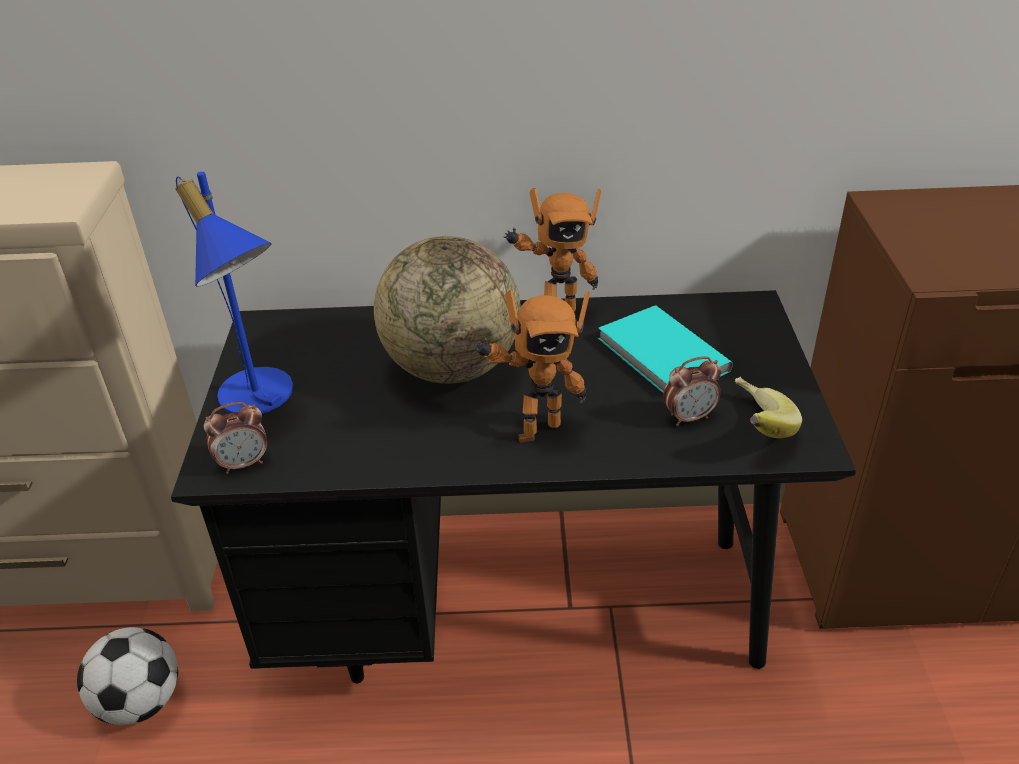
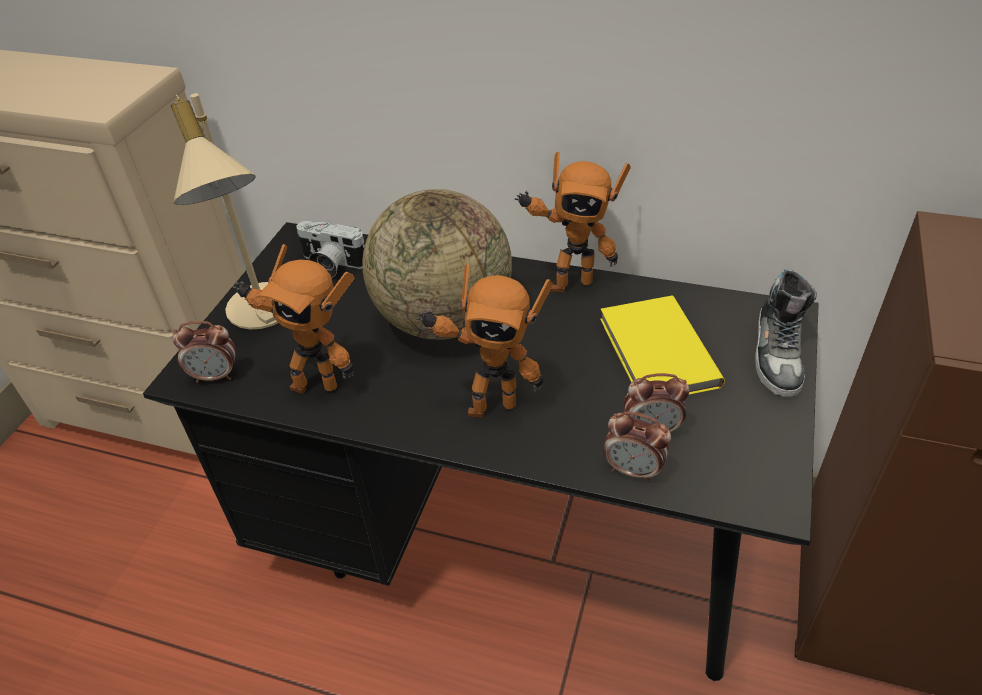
camera: 20 degrees right, 5 degrees up
football [77,627,178,725] -> none
blue table lamp [175,172,293,413] -> beige table lamp [171,93,278,330]
turquoise book [598,305,733,393] -> yellow book [600,296,725,395]
banana [734,377,802,438] -> none
none -> toy robot [233,244,355,394]
none -> camera [296,221,365,278]
none -> alarm clock [603,411,671,482]
none -> shoe [755,269,817,397]

